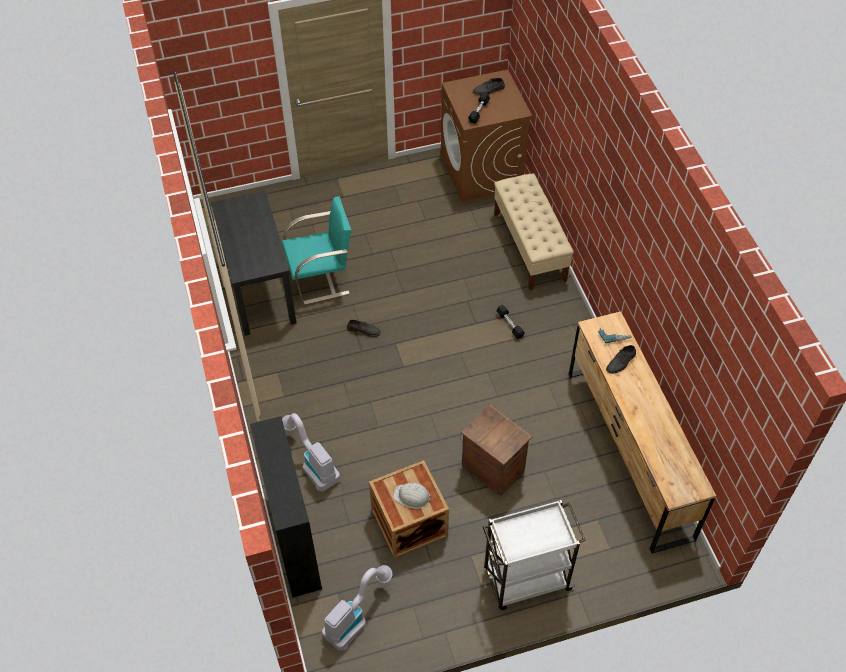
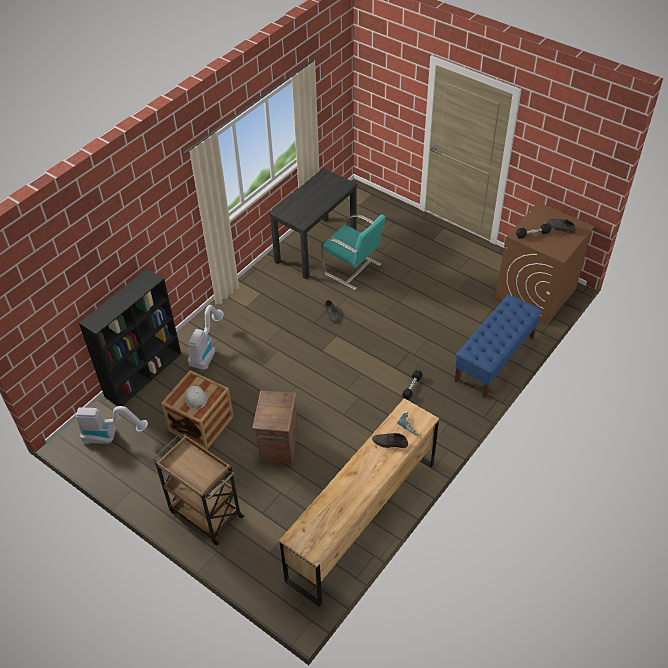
camera: 55 degrees right, 5 degrees down
white cart [482,500,585,610] -> brown cart [153,434,244,545]
beige bench [494,173,574,291] -> blue bench [455,294,542,398]

